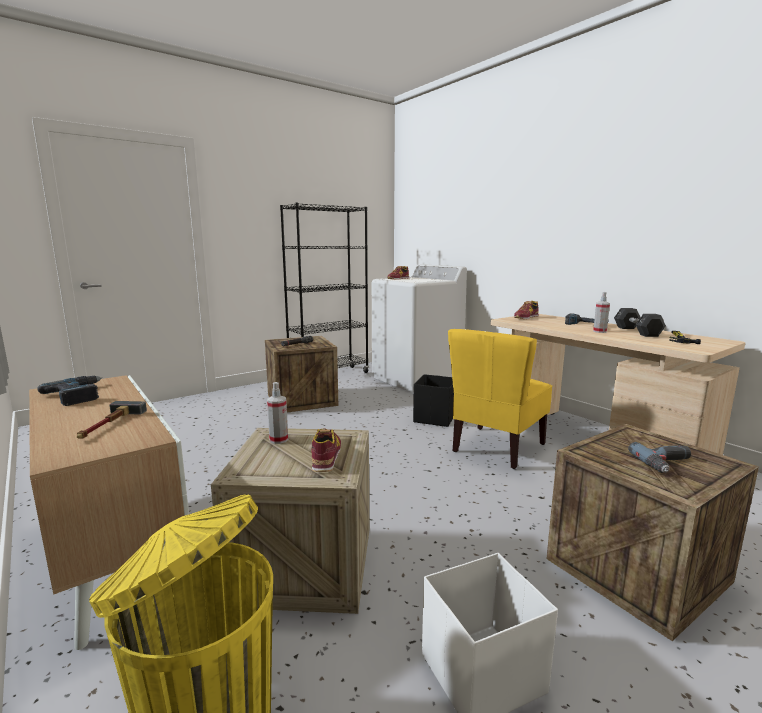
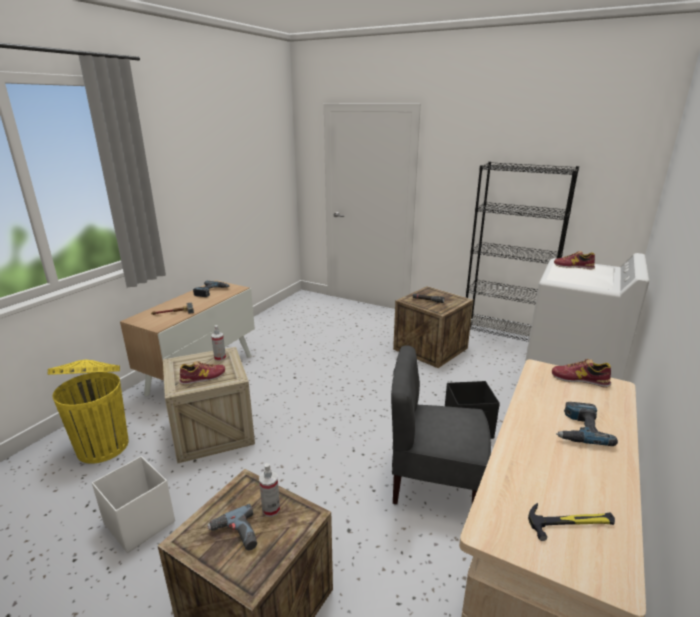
camera: 65 degrees right, 10 degrees up
yellow chair [448,329,552,469] -> grey chair [391,345,491,504]
spray bottle [593,292,610,333] -> spray bottle moved to [259,463,280,517]
black dumbbell [614,308,666,337] -> none

